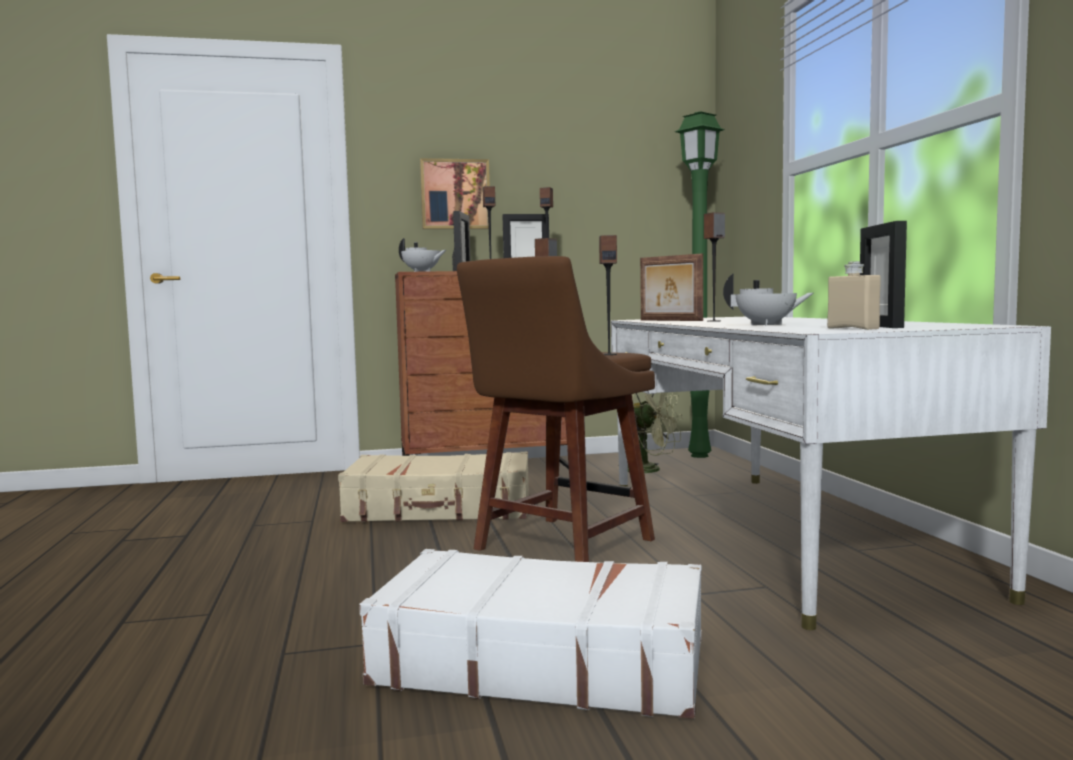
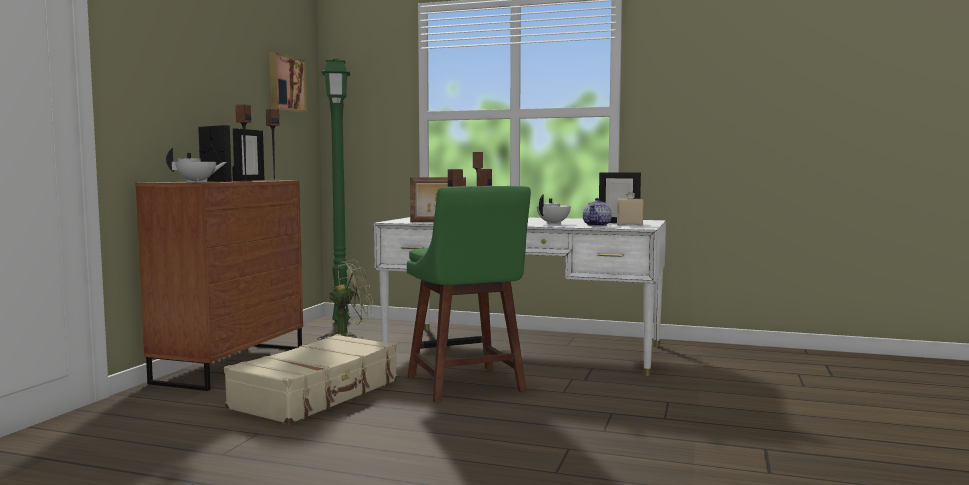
camera: 60 degrees left, 0 degrees up
white suitcase [359,549,702,719] -> none
picture [420,158,490,229] -> picture moved to [269,52,307,113]
brown stool [457,256,655,562] -> green stool [407,186,531,403]
none -> teapot [583,198,612,226]

